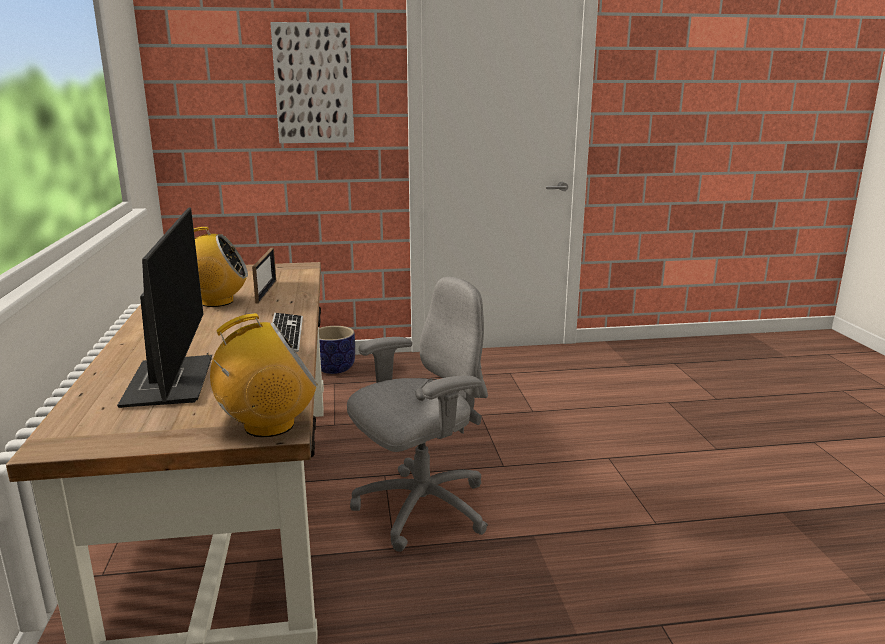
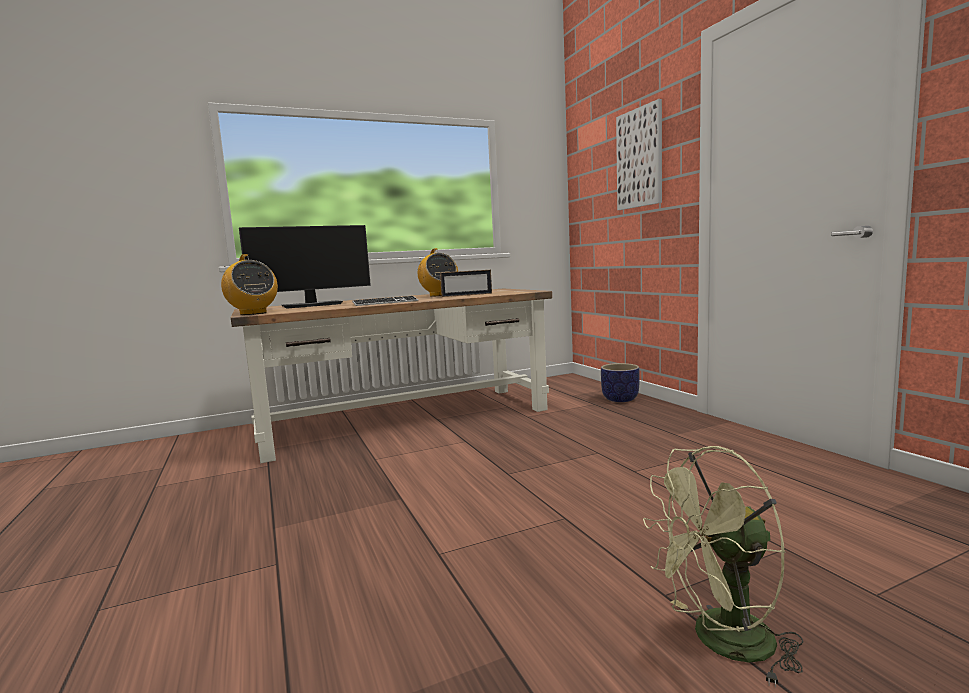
camera: 75 degrees right, 10 degrees down
grey office chair [347,277,488,552] -> none
none -> green fan [643,446,804,688]

